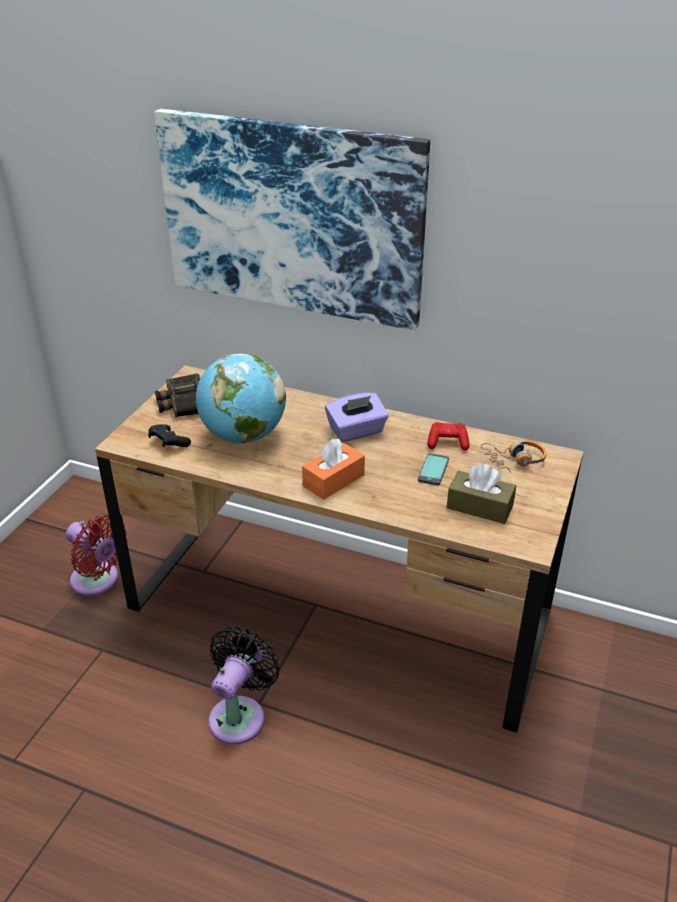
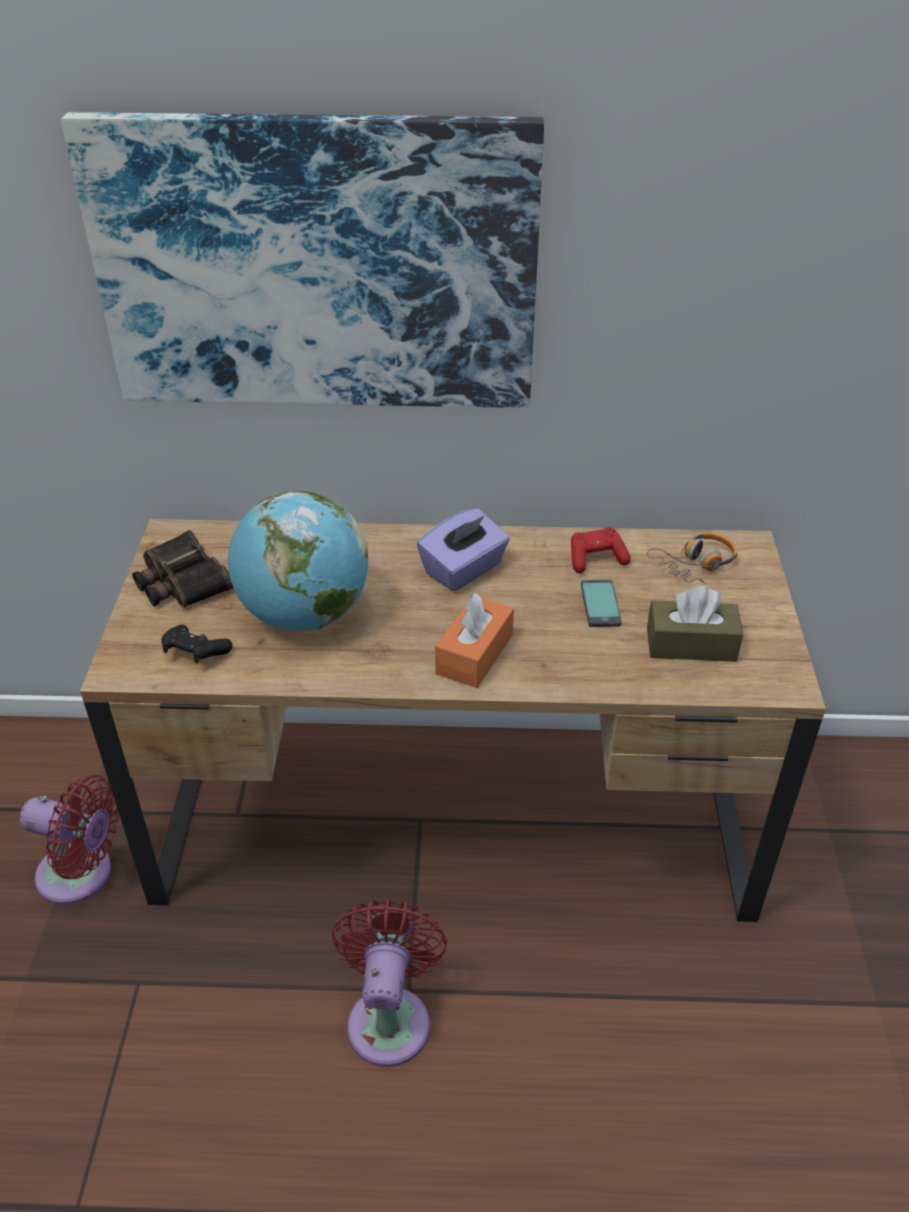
camera: 20 degrees left, 5 degrees up
black fan [208,627,280,745] -> red fan [332,900,447,1067]

